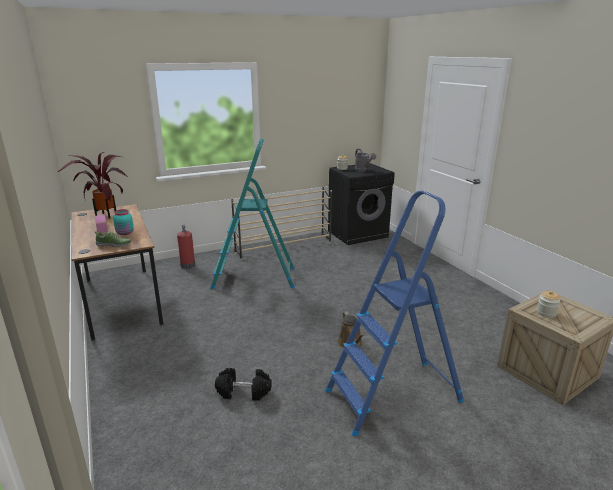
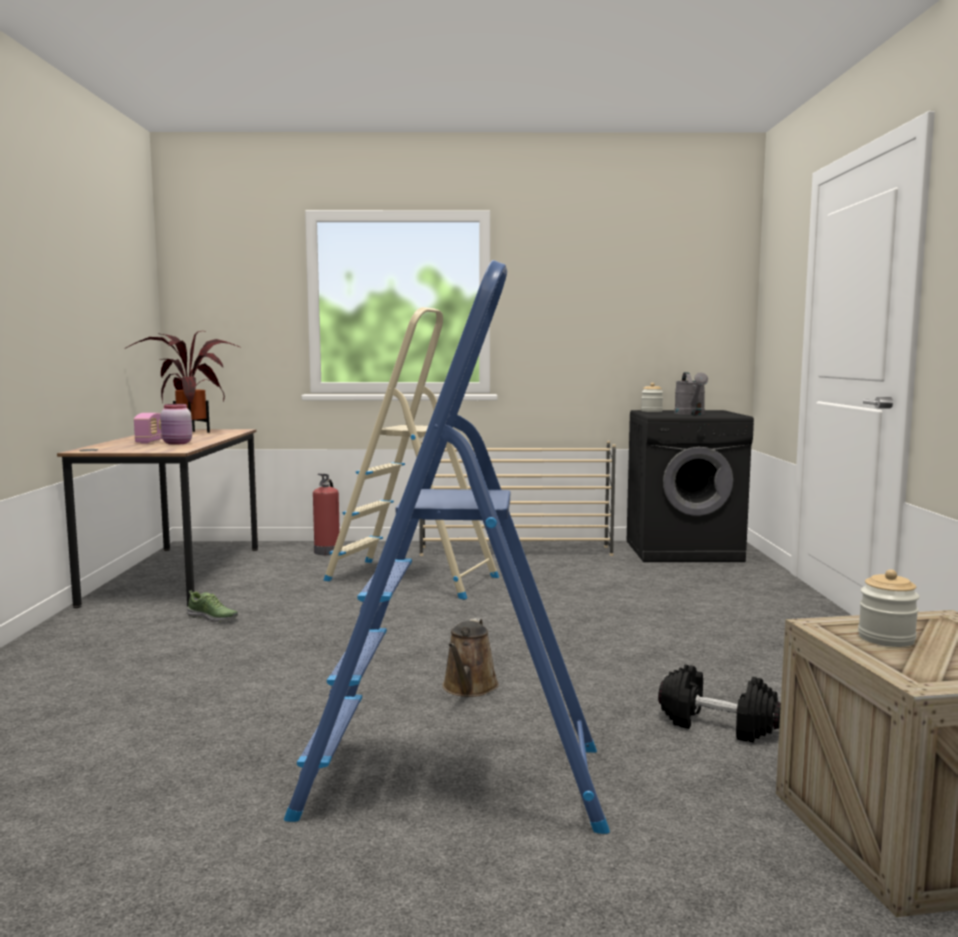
camera: 25 degrees right, 15 degrees down
shoe [95,231,131,247] -> shoe moved to [186,590,238,622]
turquoise jar [113,209,134,235] -> pink jar [160,404,192,445]
turquoise step ladder [211,138,295,289] -> beige step ladder [324,307,499,599]
black dumbbell [215,368,272,401] -> black dumbbell moved to [658,664,781,743]

